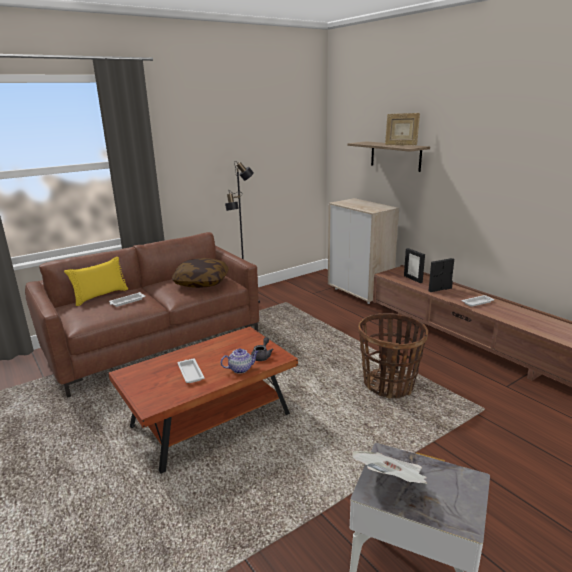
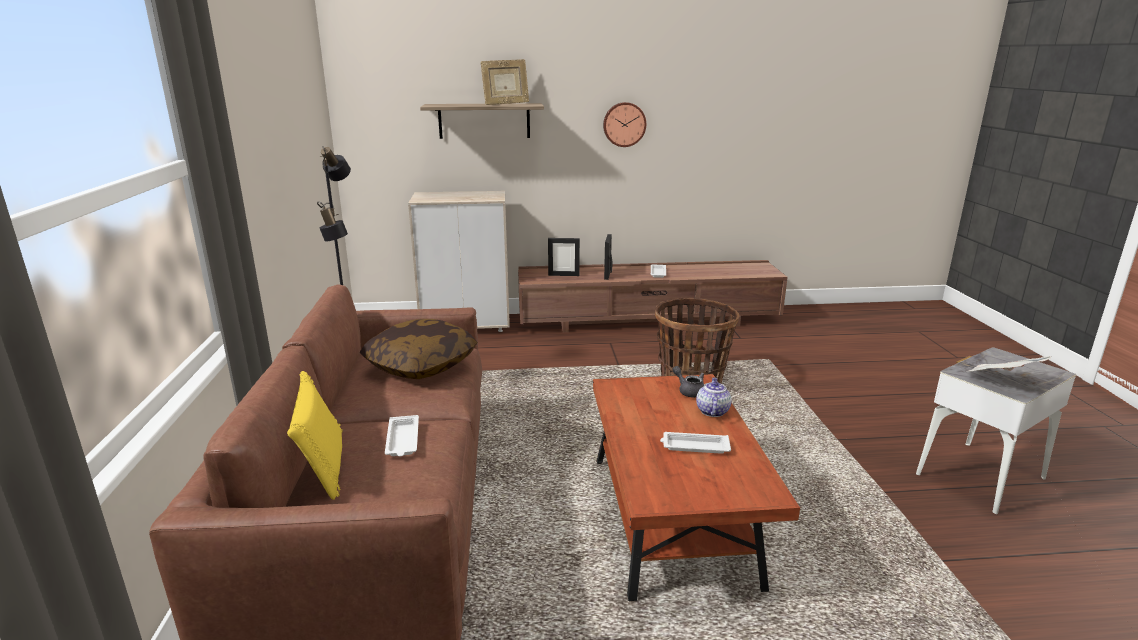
camera: 60 degrees left, 0 degrees up
none -> wall clock [603,102,646,147]

